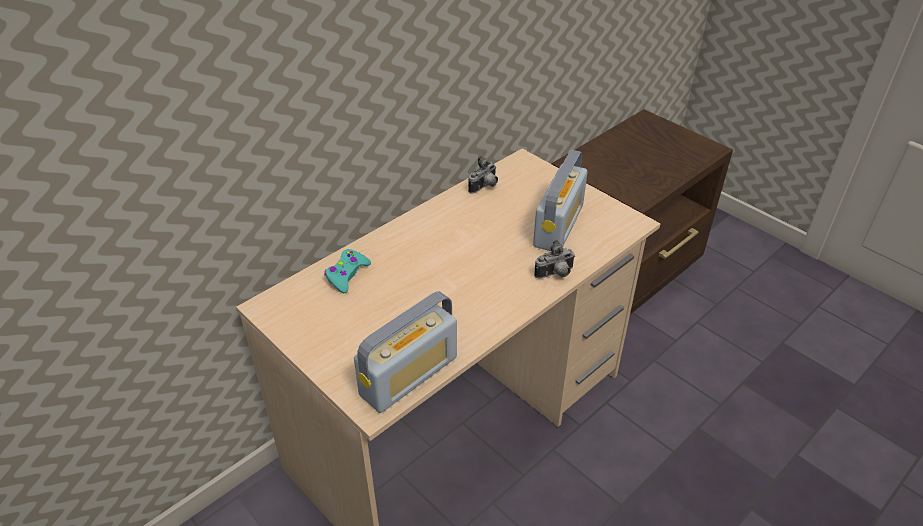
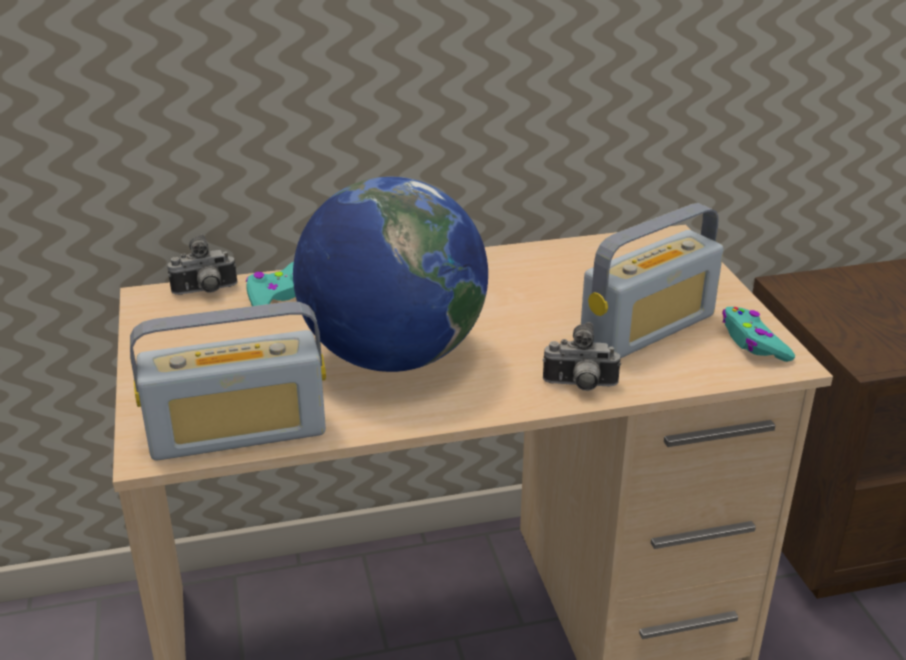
camera: 30 degrees right, 10 degrees down
camera [468,156,498,193] -> camera moved to [167,235,237,295]
none -> globe [293,177,488,372]
none -> turquoise game controller [722,307,795,362]

